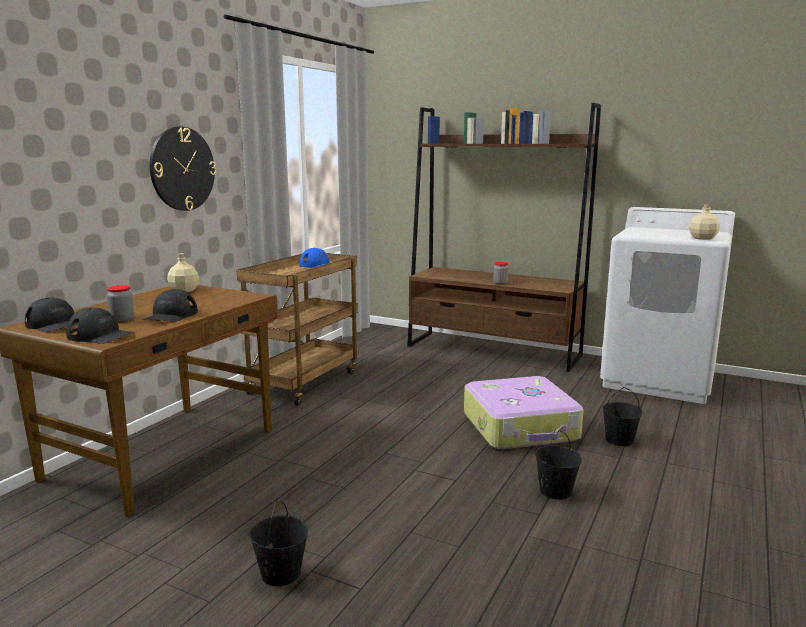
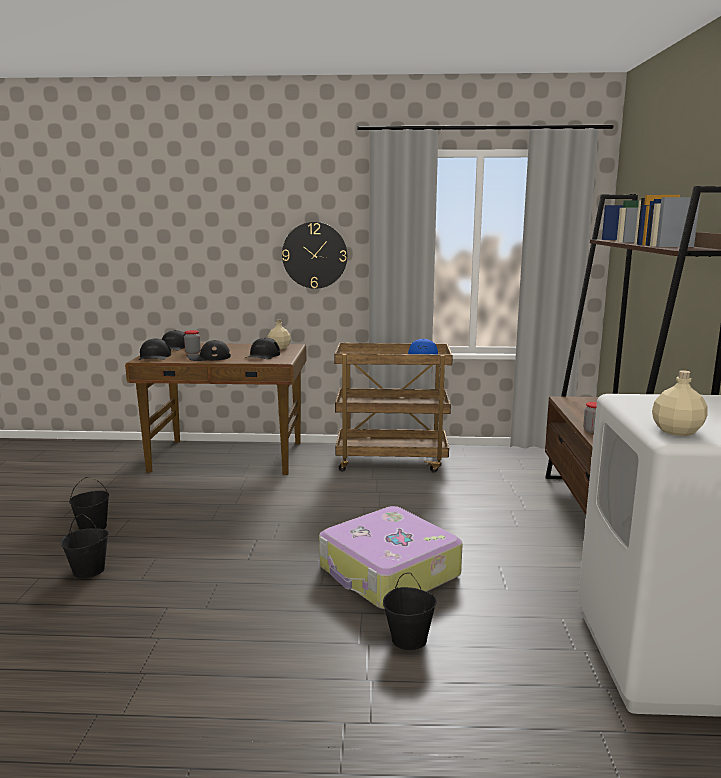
camera: 65 degrees right, 0 degrees up
black bucket [535,430,582,500] -> black bucket moved to [61,514,109,579]
none -> black cap [246,338,280,359]

